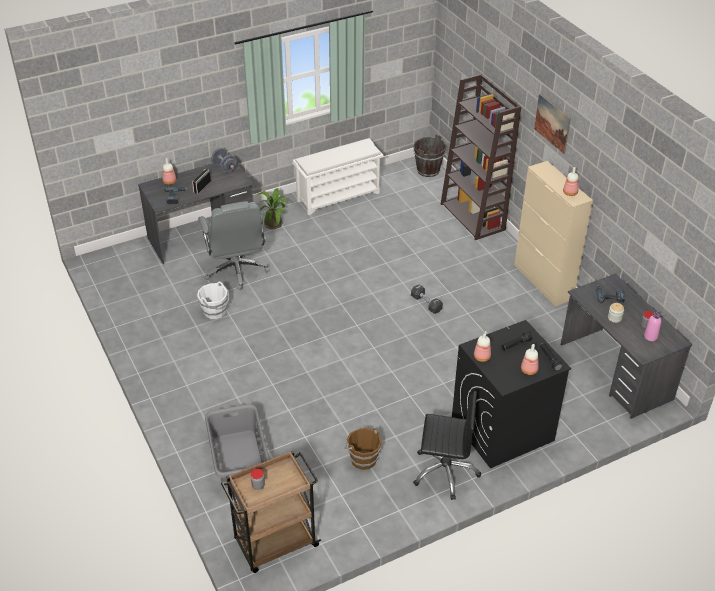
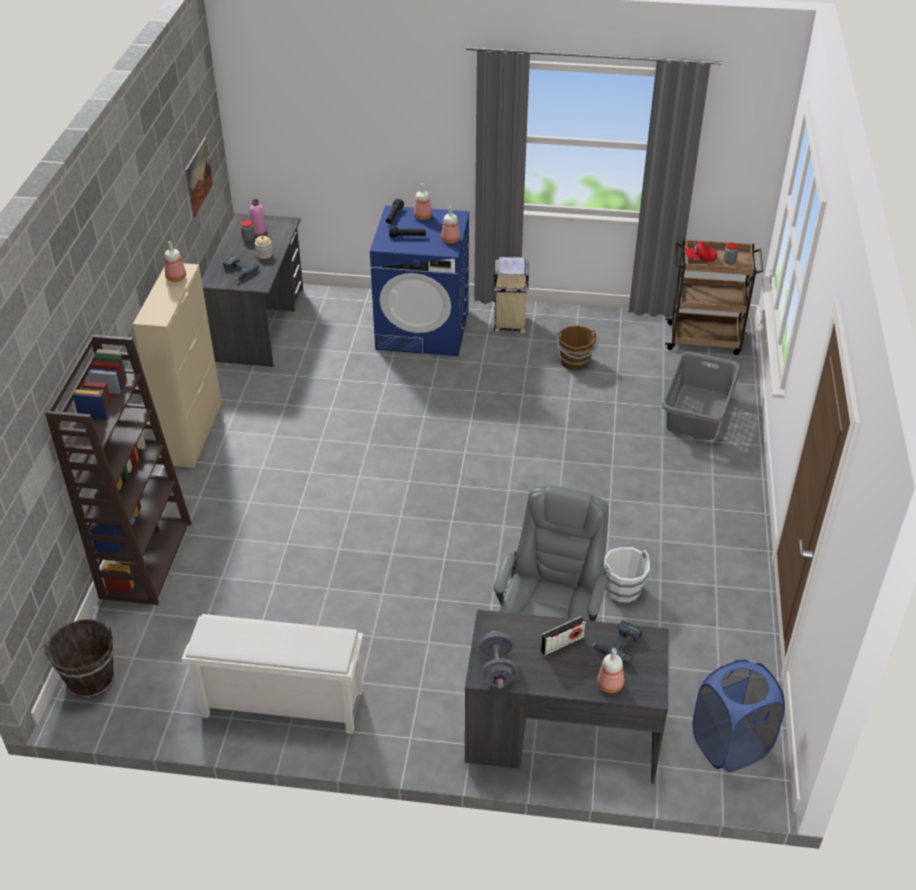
camera: 145 degrees left, 0 degrees up
potted plant [259,188,289,229] -> none
black dumbbell [411,284,443,314] -> none
black office chair [413,391,481,500] -> beige trash can [494,257,529,333]
black washing machine [452,320,571,469] -> blue washing machine [370,205,469,356]
picture [534,94,571,154] -> picture moved to [185,137,213,218]
none -> red cap [684,240,717,262]
none -> blue laundry basket [693,659,785,772]

